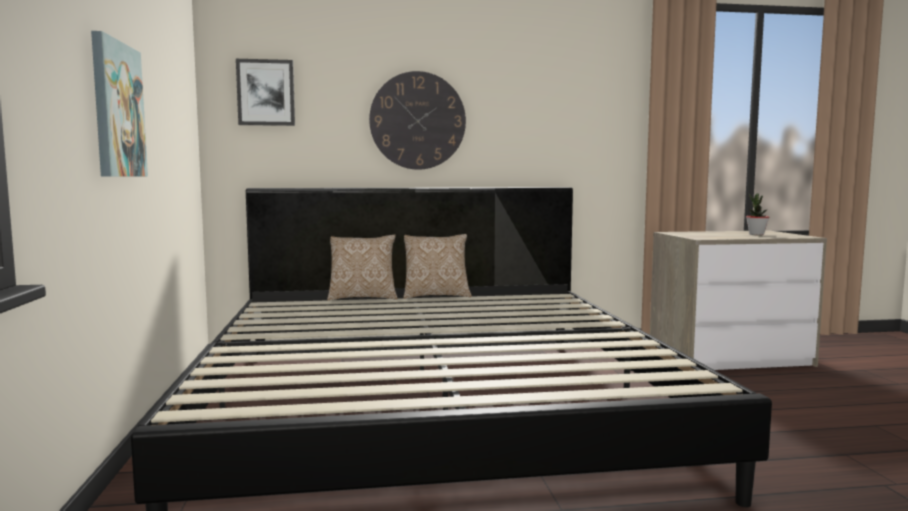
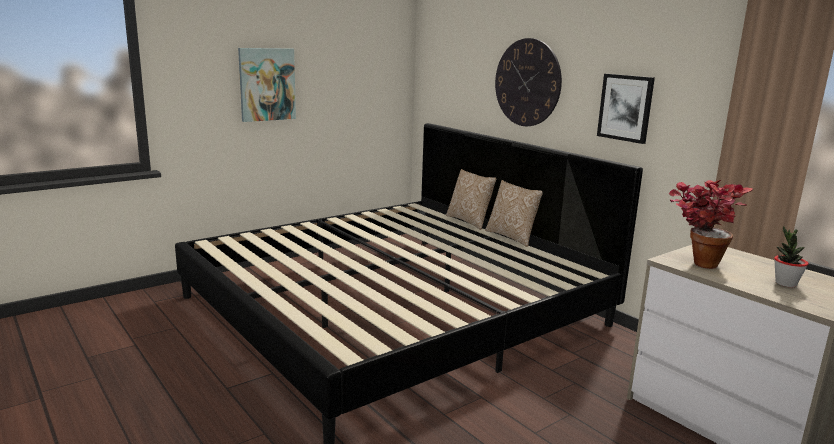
camera: 60 degrees right, 10 degrees up
picture [236,59,295,126] -> picture moved to [597,74,655,144]
none -> potted plant [669,180,753,269]

